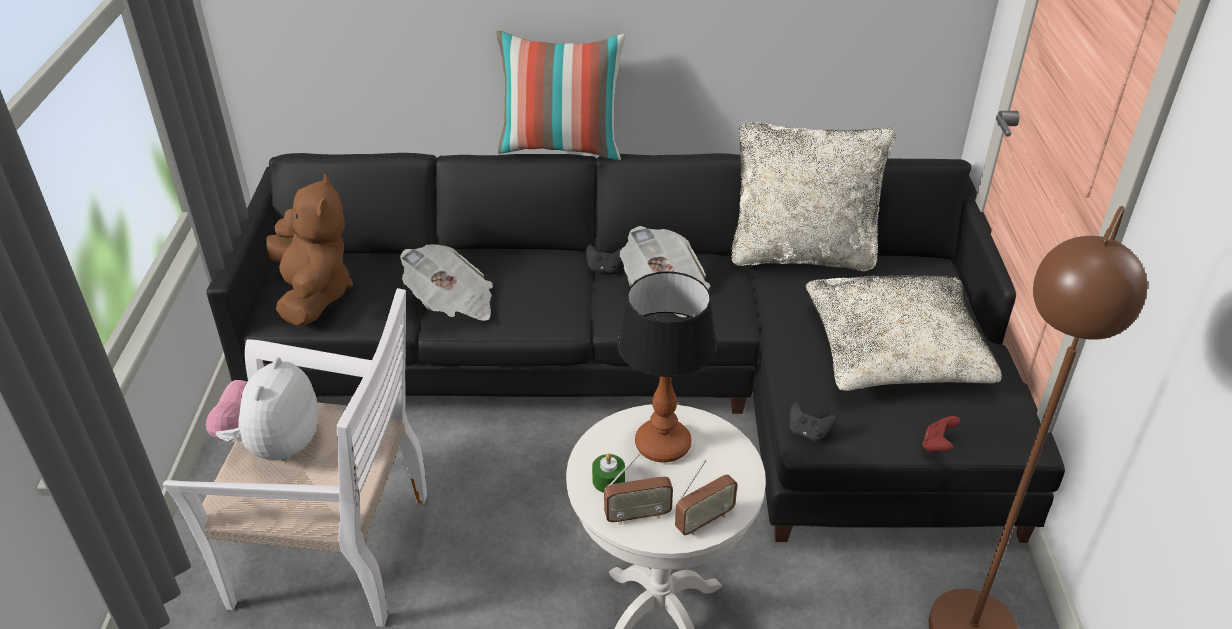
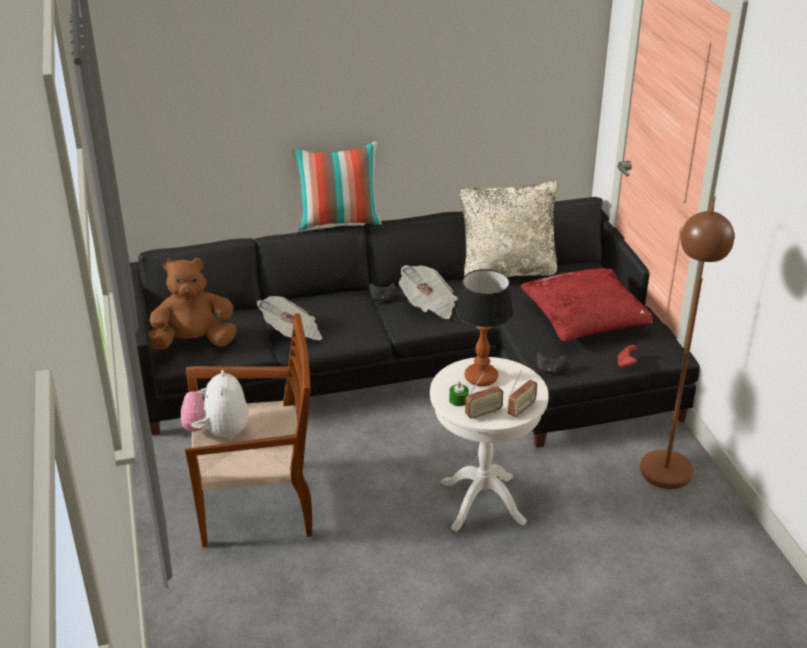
camera: 15 degrees left, 5 degrees down
white armchair [163,288,427,627] -> brown armchair [185,313,312,547]
brown plush toy [266,174,353,326] -> brown plush toy turned 75 degrees counterclockwise [149,257,237,350]
beige pillow [806,275,1002,391] -> red pillow [521,268,653,341]

